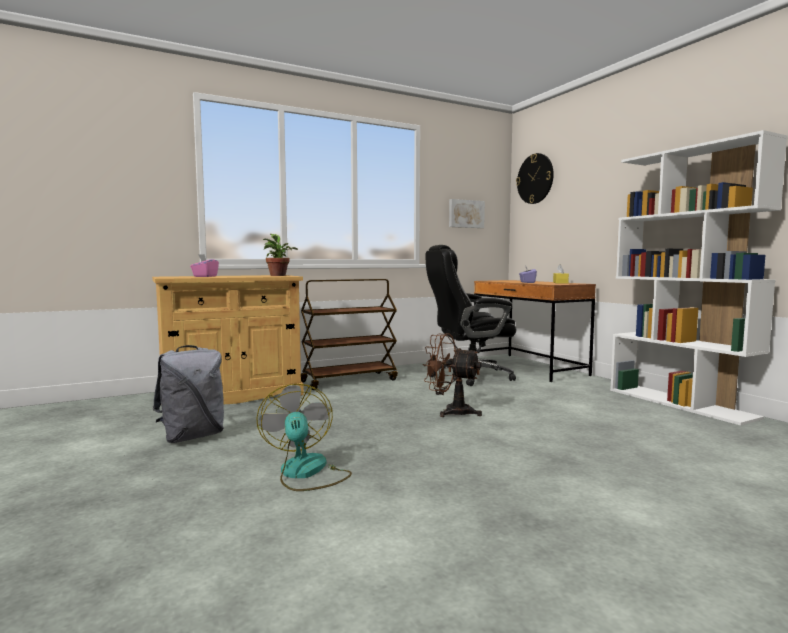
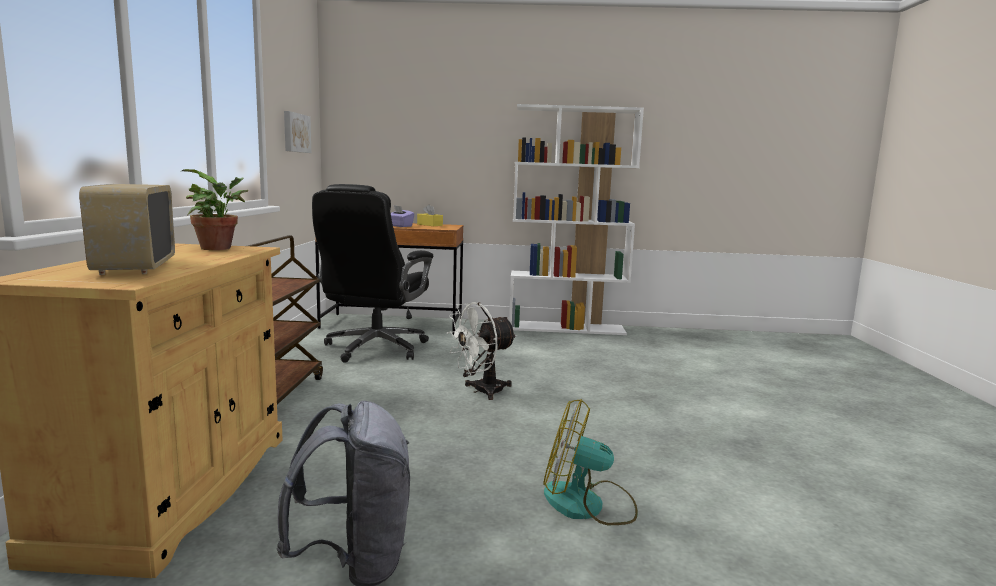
camera: 60 degrees left, 5 degrees up
pink tissue box [190,254,219,277] -> radio [79,184,175,275]
brown fan [423,333,482,417] -> white fan [447,302,517,400]
wall clock [516,153,554,204] -> none

